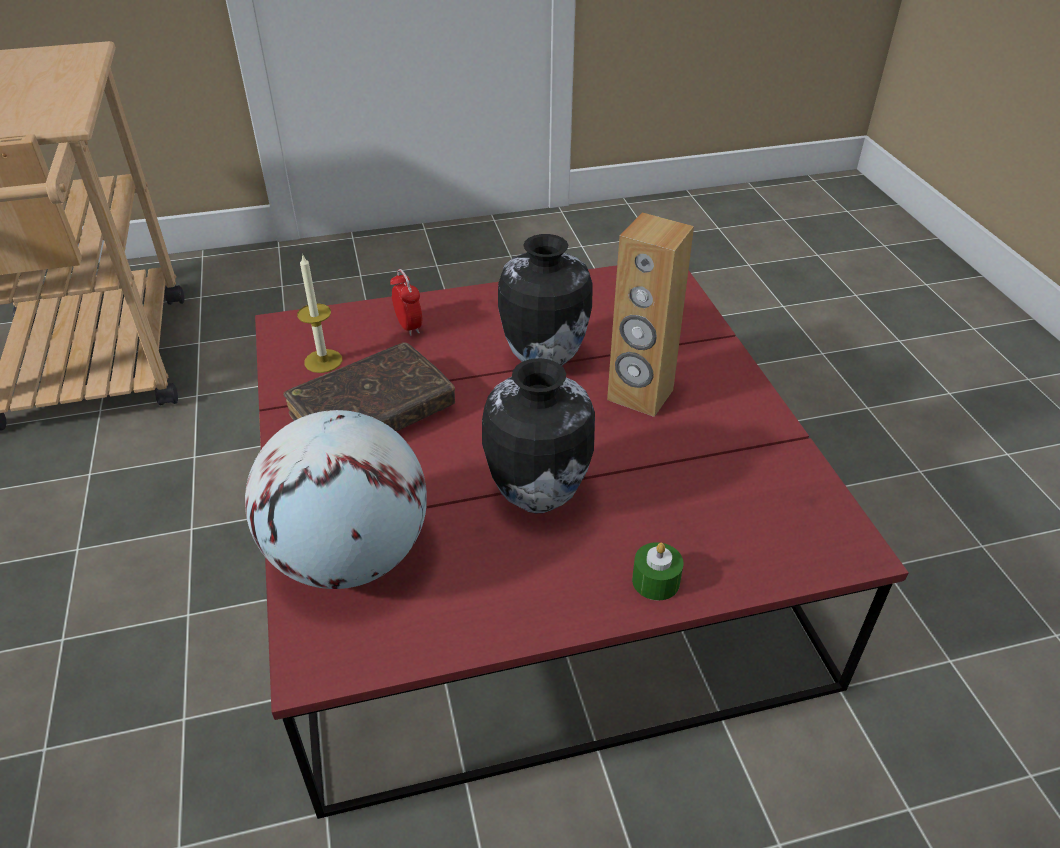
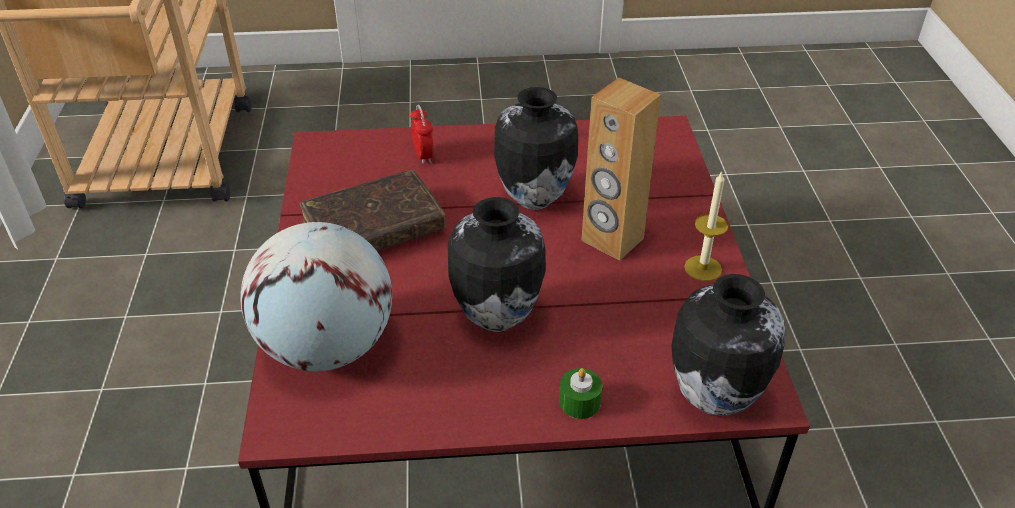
camera: 10 degrees right, 0 degrees up
candle [297,253,342,373] -> candle moved to [684,171,728,281]
none -> vase [671,274,785,416]

